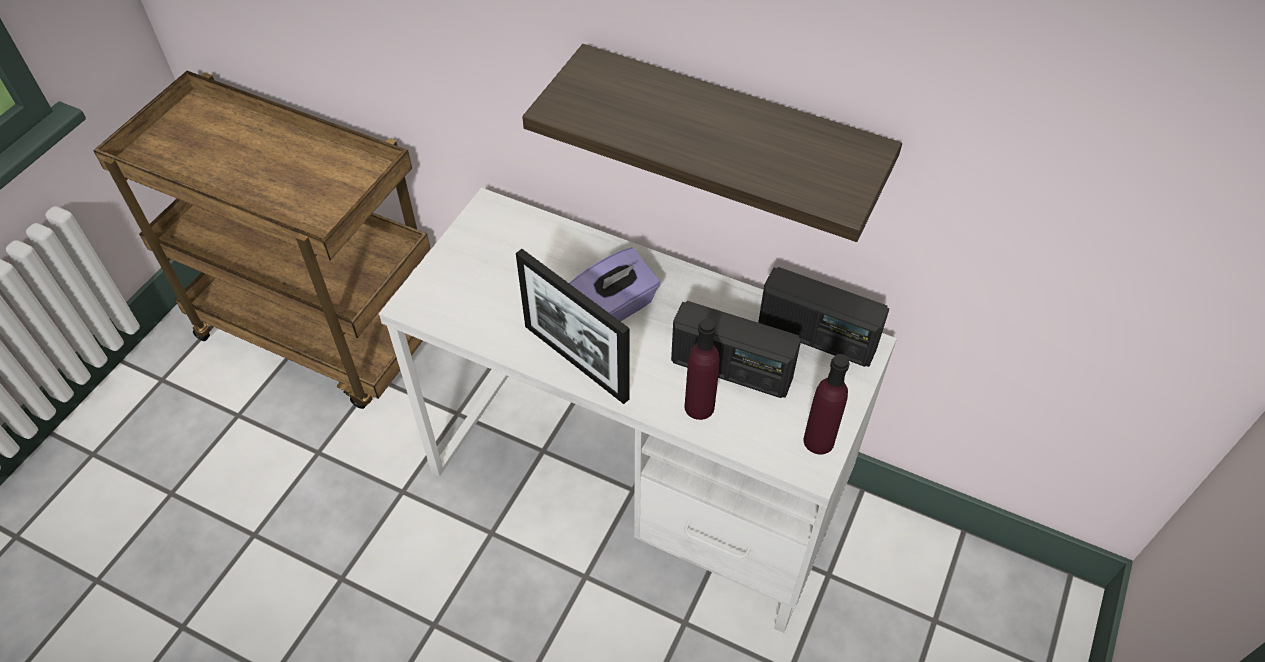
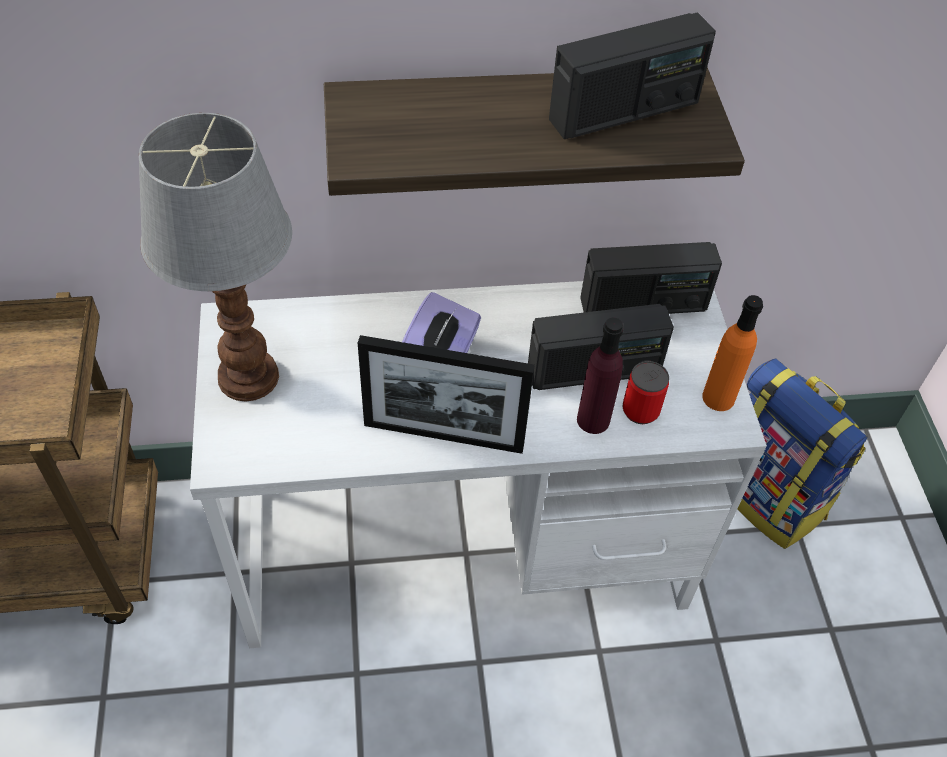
camera: 35 degrees left, 0 degrees up
purple bottle [803,354,850,455] -> orange bottle [702,295,763,411]
none -> table lamp [139,113,292,401]
none -> radio [549,13,716,139]
none -> can [623,361,669,424]
none -> backpack [737,359,867,549]

